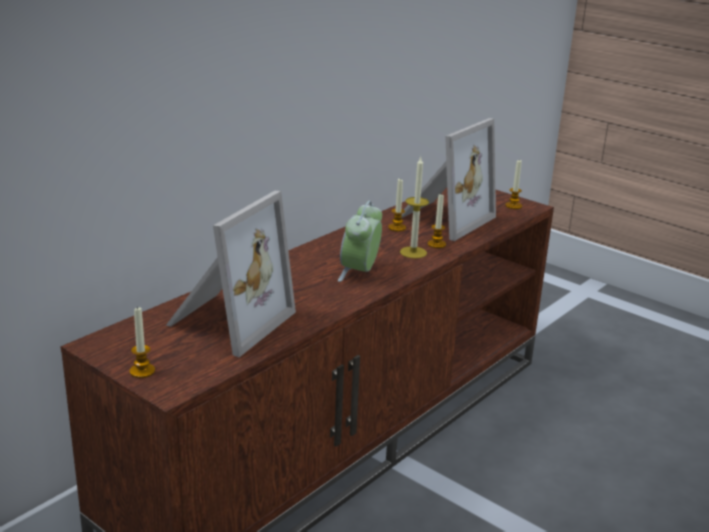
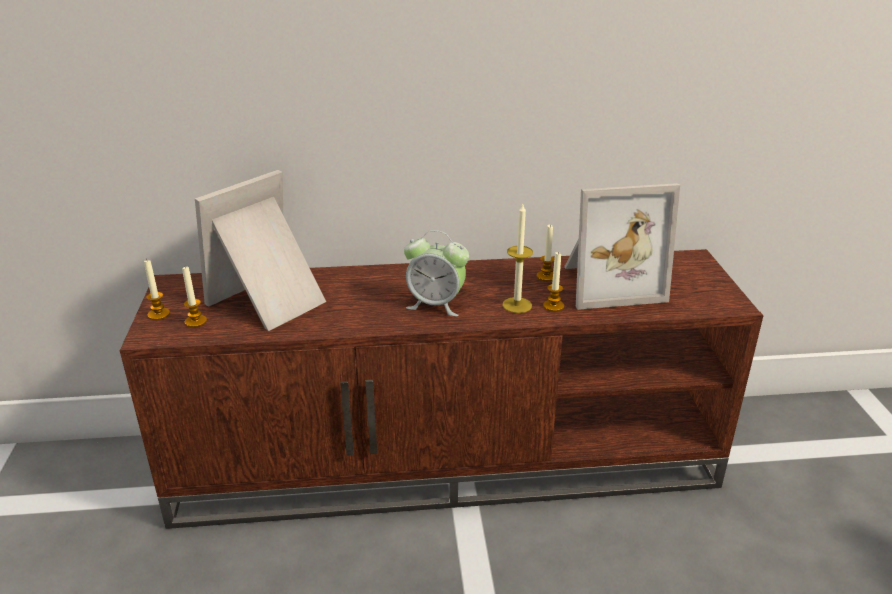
camera: 45 degrees right, 5 degrees up
picture frame [166,191,296,357] -> picture frame turned 150 degrees clockwise [195,170,326,331]
alarm clock [338,201,382,282] -> alarm clock turned 135 degrees counterclockwise [404,230,469,316]
candle [505,159,522,209] -> candle moved to [182,267,207,328]

